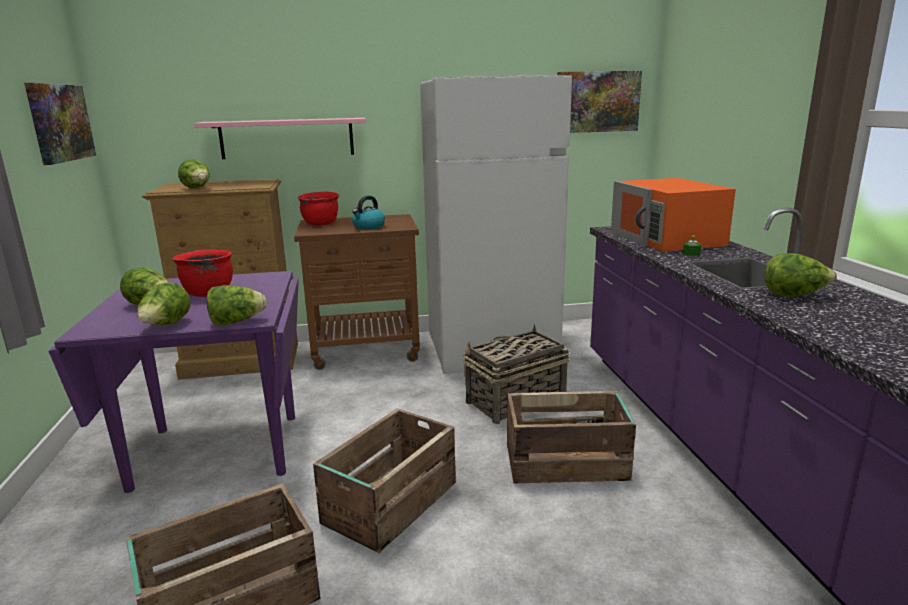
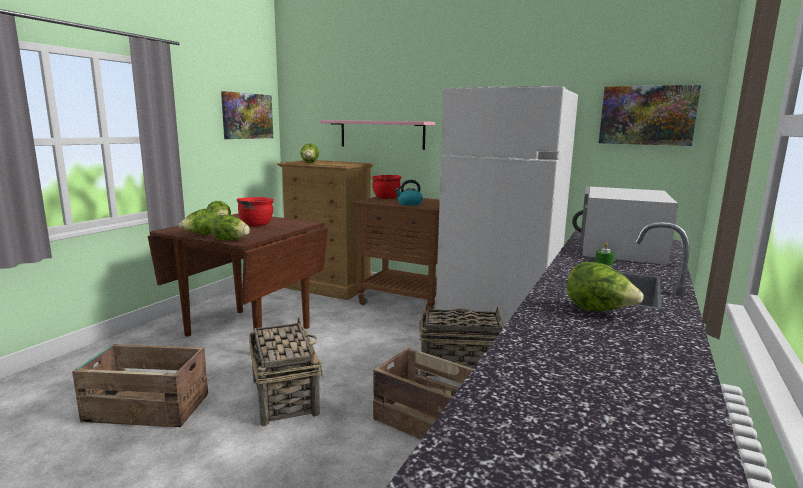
camera: 35 degrees right, 5 degrees down
purple dining table [48,271,299,493] -> brown dining table [148,213,328,337]
crate [313,408,456,553] -> basket [249,317,323,426]
orange microwave [611,178,736,252] -> white microwave [572,186,678,265]

